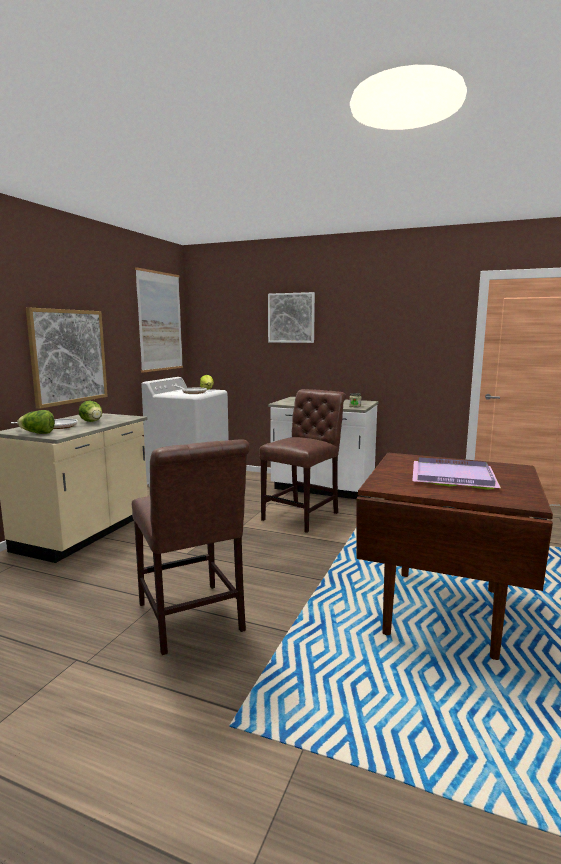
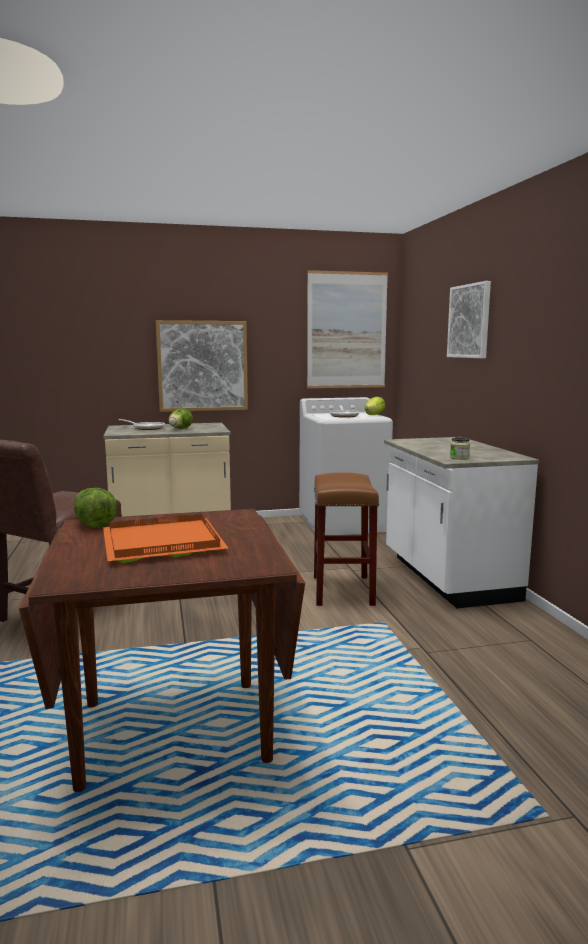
camera: 55 degrees right, 0 degrees up
lettuce [17,410,55,434] -> lettuce moved to [74,488,117,528]
brown chair [259,389,346,533] -> brown stool [314,473,379,606]
purple tray [412,457,501,490] -> orange tray [103,514,228,563]

